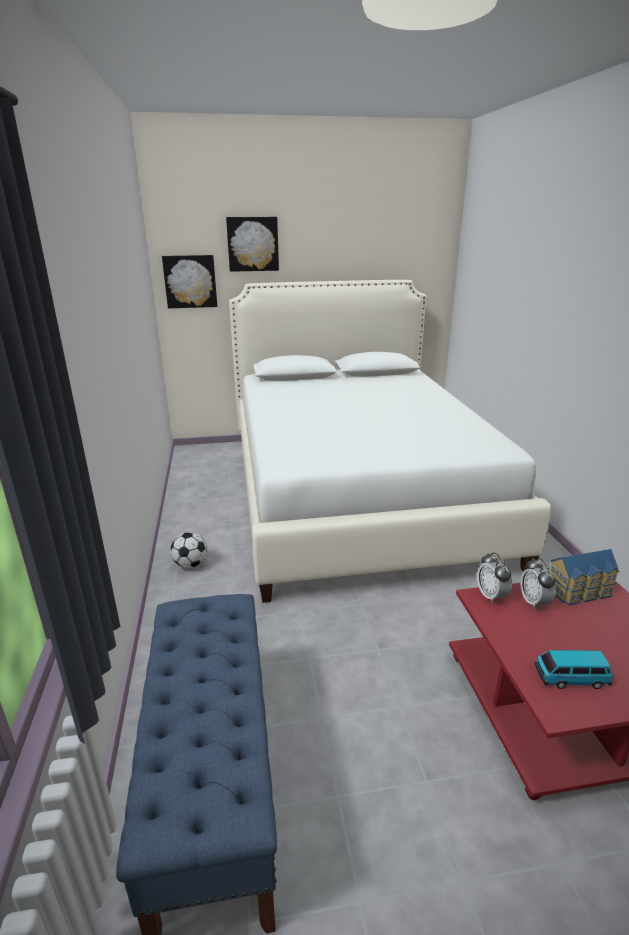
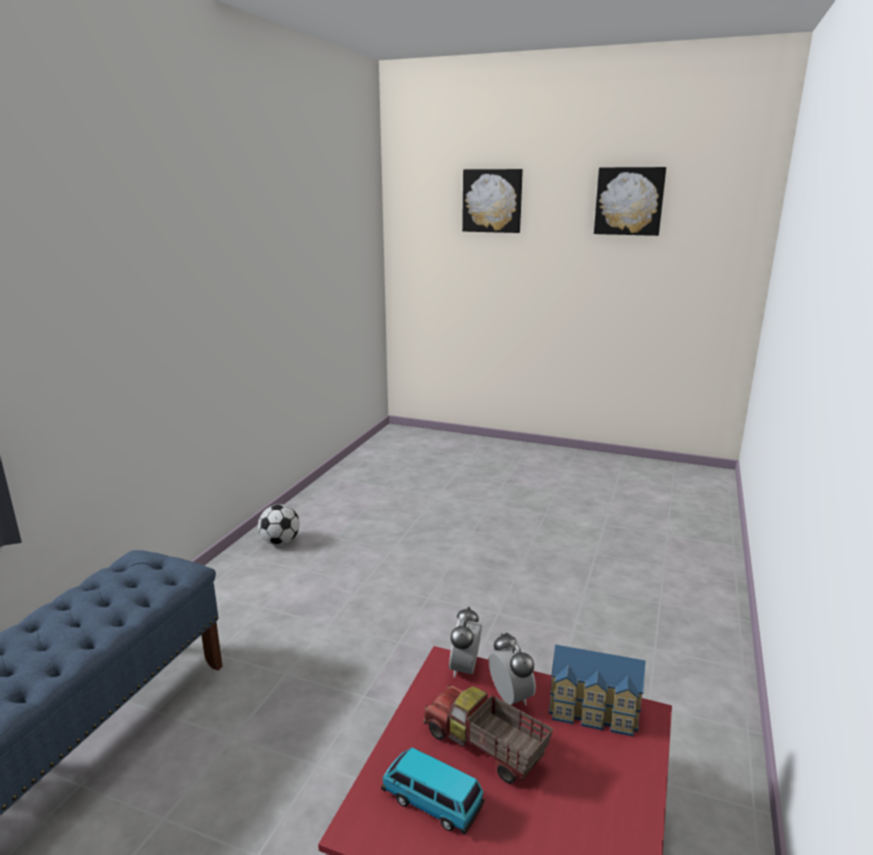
camera: 30 degrees right, 5 degrees down
picture [162,255,217,308] -> picture moved to [594,167,666,236]
white bed [229,280,551,603] -> none
alarm clock [520,558,556,610] -> alarm clock turned 135 degrees clockwise [489,633,536,705]
none -> toy truck [424,685,553,784]

